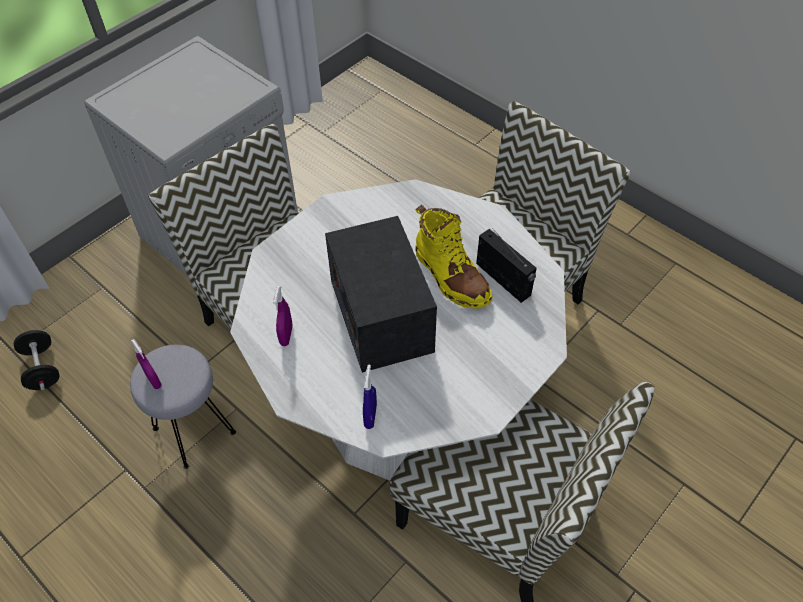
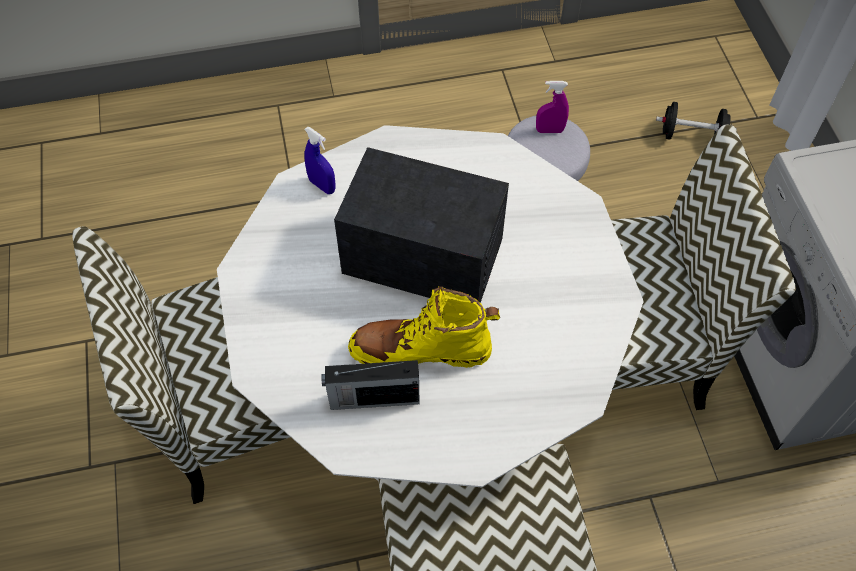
camera: 125 degrees right, 5 degrees up
purple spray bottle [273,286,293,346] -> none

